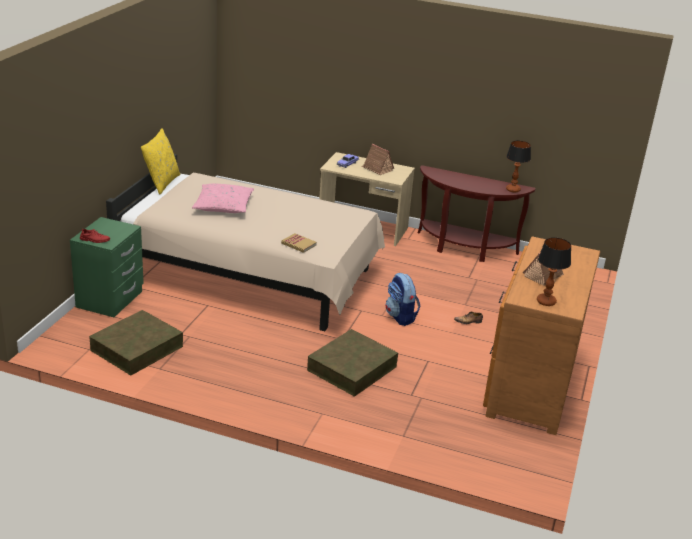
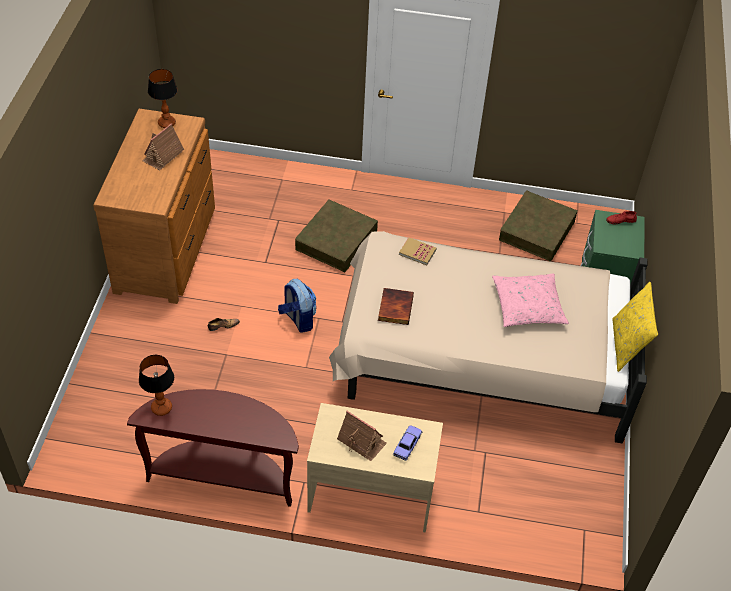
camera: 170 degrees right, 20 degrees up
none -> book [378,288,414,325]

